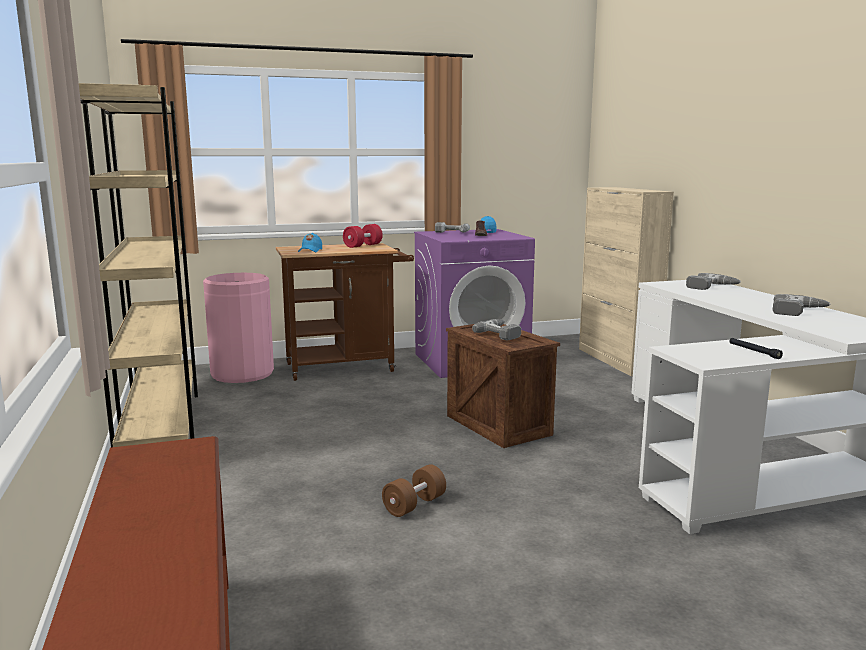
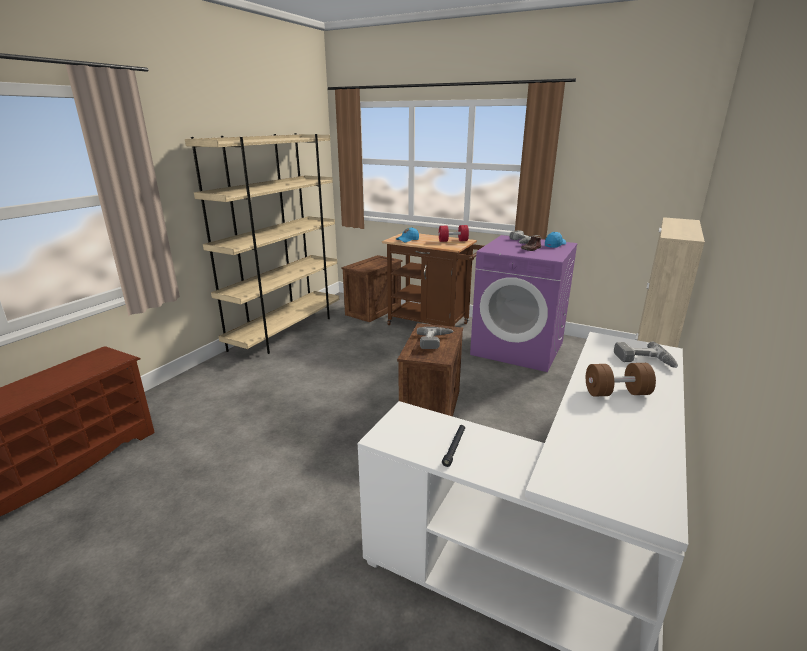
camera: 45 degrees right, 10 degrees up
pink trash can [203,273,274,383] -> crate [341,255,402,322]
brown dumbbell [382,464,446,517] -> brown dumbbell moved to [586,363,656,397]
power drill [773,294,831,316] -> none

